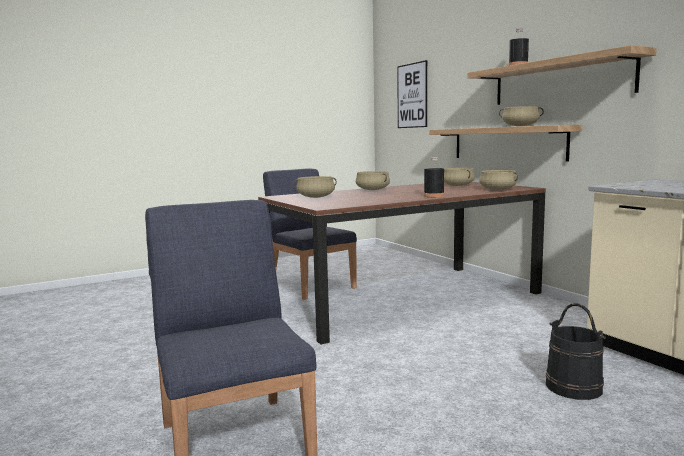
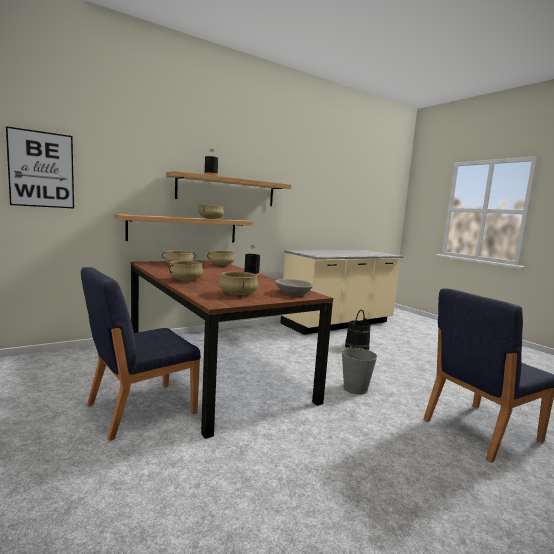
camera: 95 degrees left, 0 degrees up
none -> grey bowl [275,279,313,296]
none -> grey bucket [341,346,377,395]

